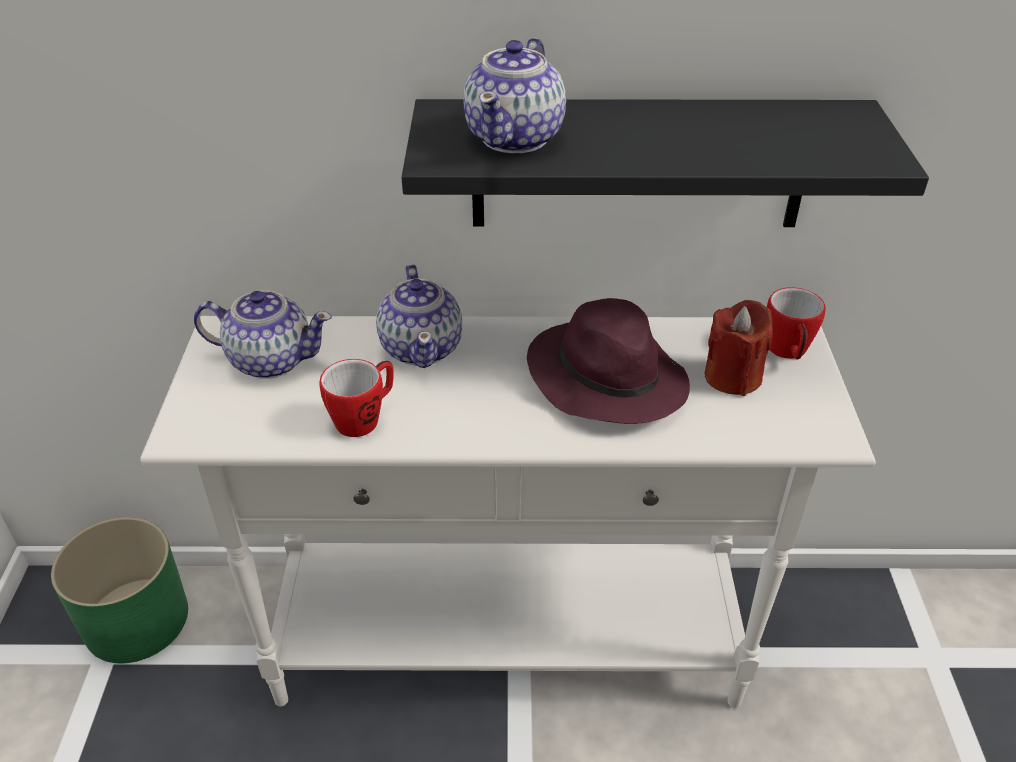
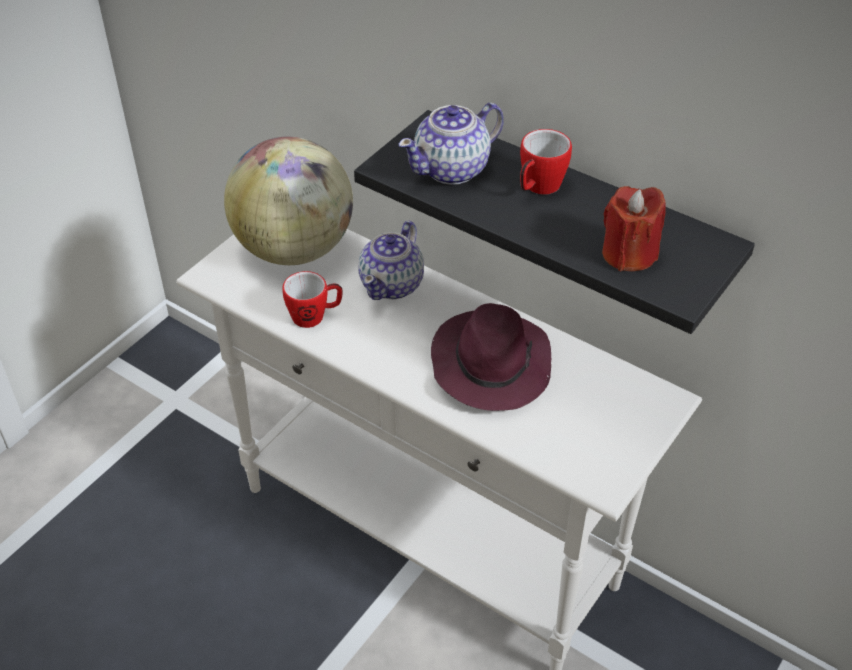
camera: 35 degrees right, 5 degrees up
green planter [51,517,188,663] -> none
teapot [194,290,332,379] -> globe [224,137,353,265]
red candle [705,300,773,396] -> red candle moved to [602,186,666,271]
mug [767,287,826,360] -> mug moved to [520,129,572,195]

